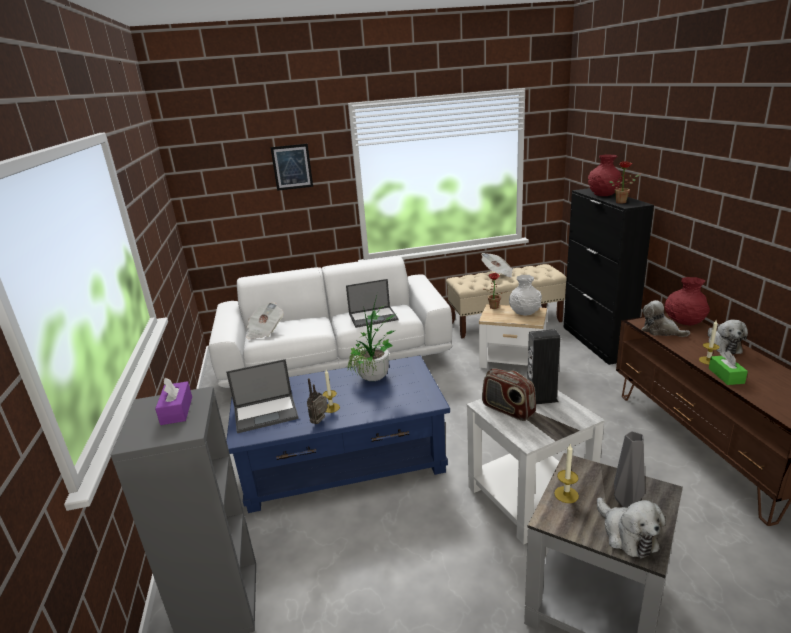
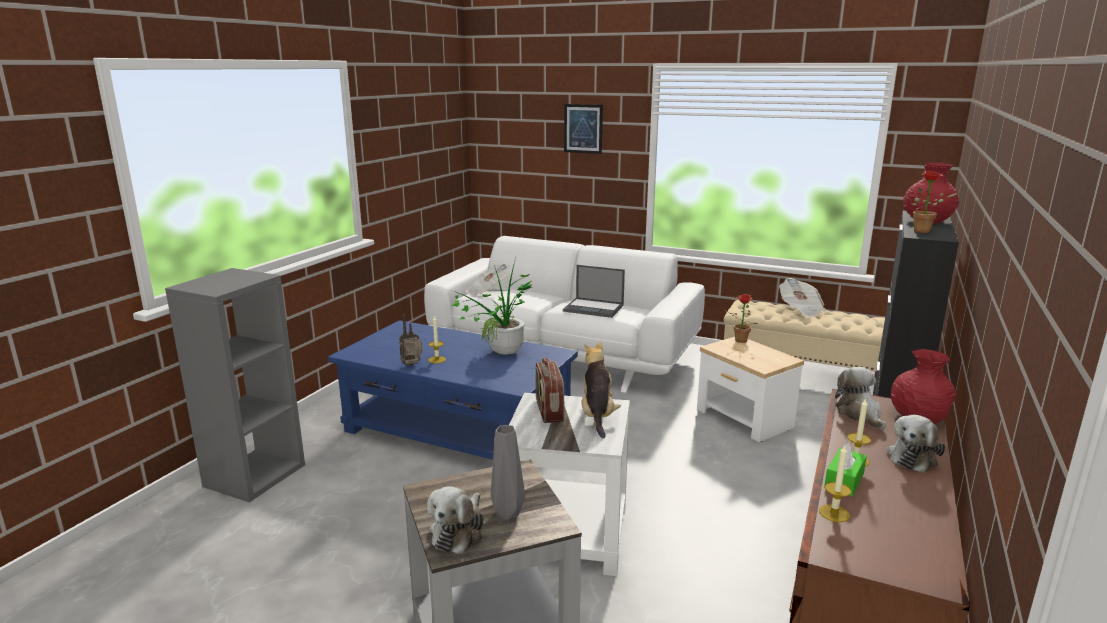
camera: 35 degrees right, 5 degrees down
purple tissue box [155,377,192,425] -> none
laptop [226,359,299,433] -> none
white vase [509,275,542,316] -> none
speaker [527,329,560,404] -> plush toy [582,342,621,438]
candle [554,443,579,503] -> candle moved to [819,445,851,522]

